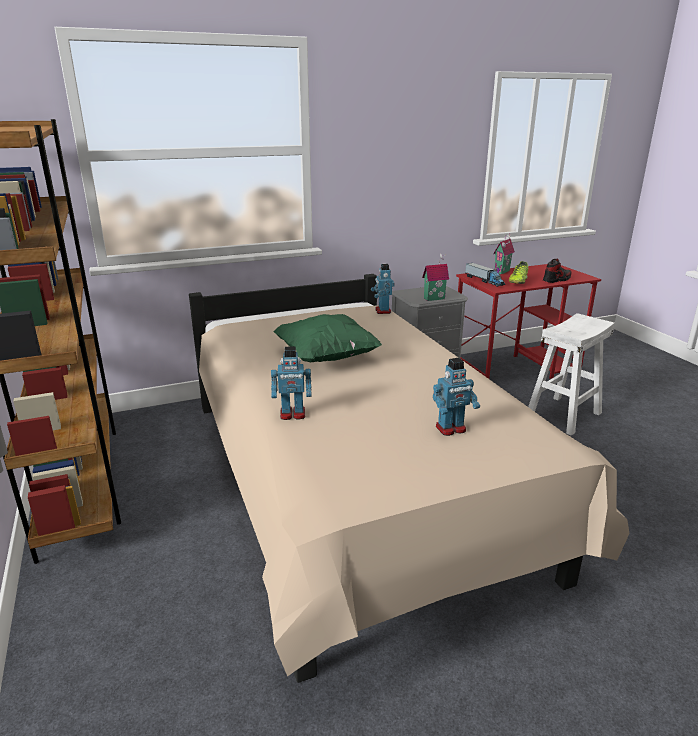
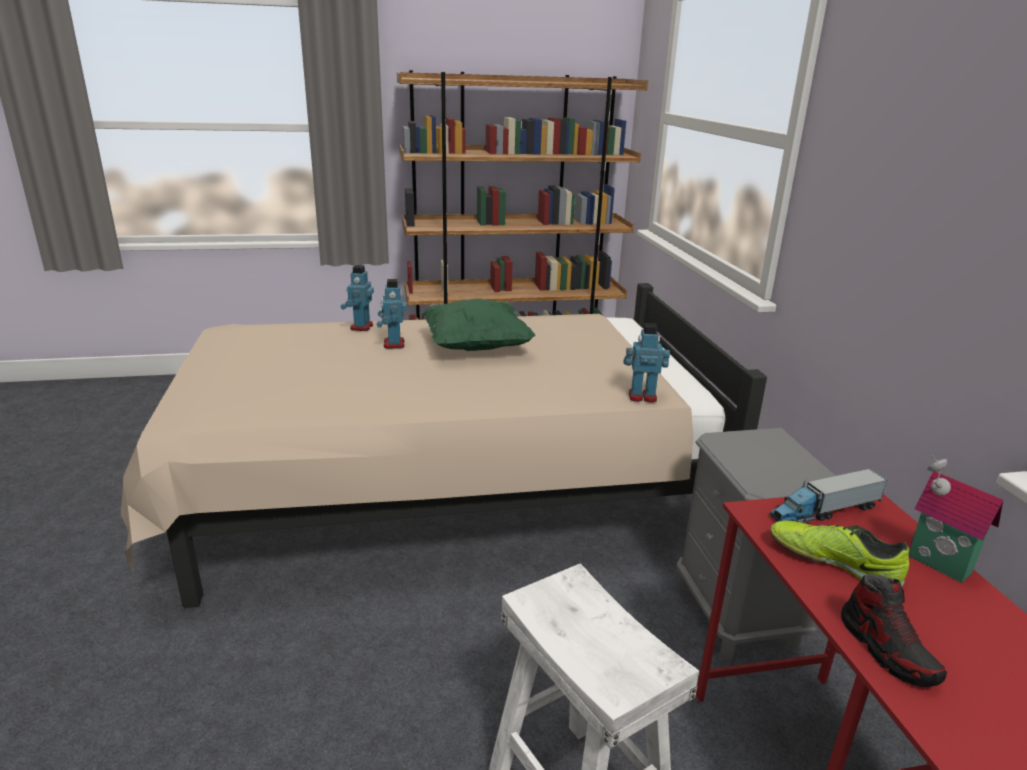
camera: 100 degrees right, 0 degrees up
toy house [422,254,449,301] -> none
toy robot [433,358,480,436] -> toy robot moved to [376,279,407,349]

